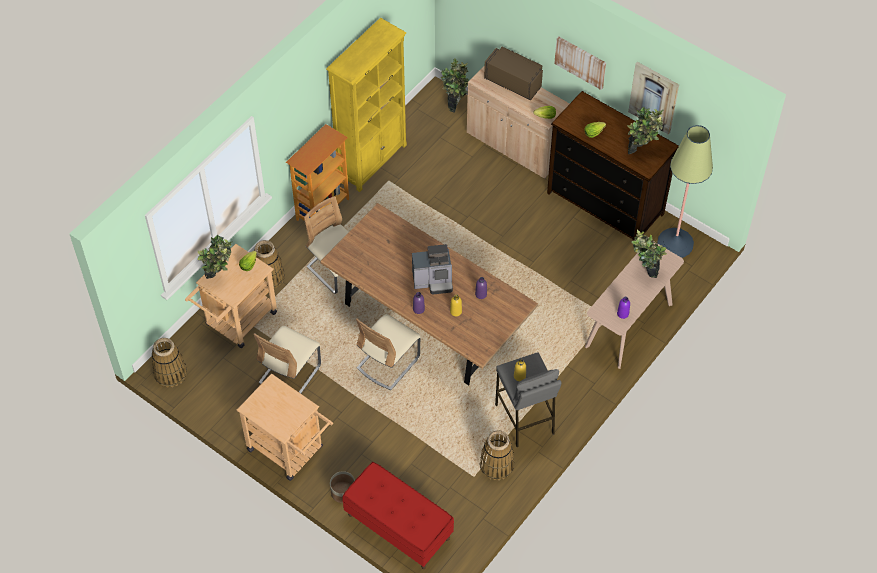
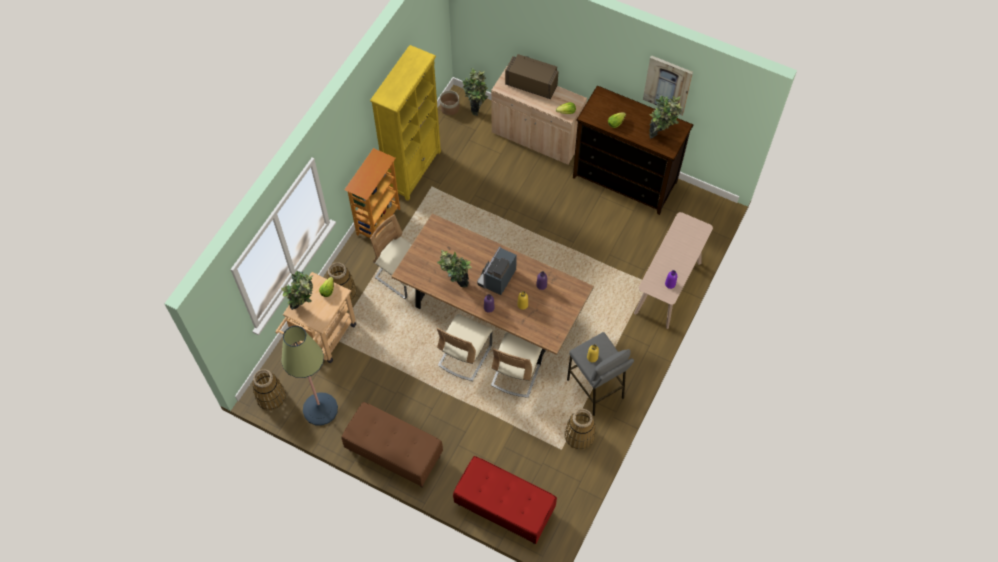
camera: 10 degrees left, 5 degrees up
beige cart [237,373,333,481] -> brown bench [341,402,443,488]
beige chair [254,326,321,393] -> beige chair moved to [491,332,543,398]
planter [330,471,355,503] -> planter moved to [440,90,460,115]
coffee machine [412,244,453,294] -> coffee machine turned 135 degrees clockwise [477,247,517,295]
picture [554,36,606,90] -> none
potted plant [631,230,667,278] -> potted plant moved to [437,250,472,287]
floor lamp [657,125,713,258] -> floor lamp moved to [281,326,338,426]

